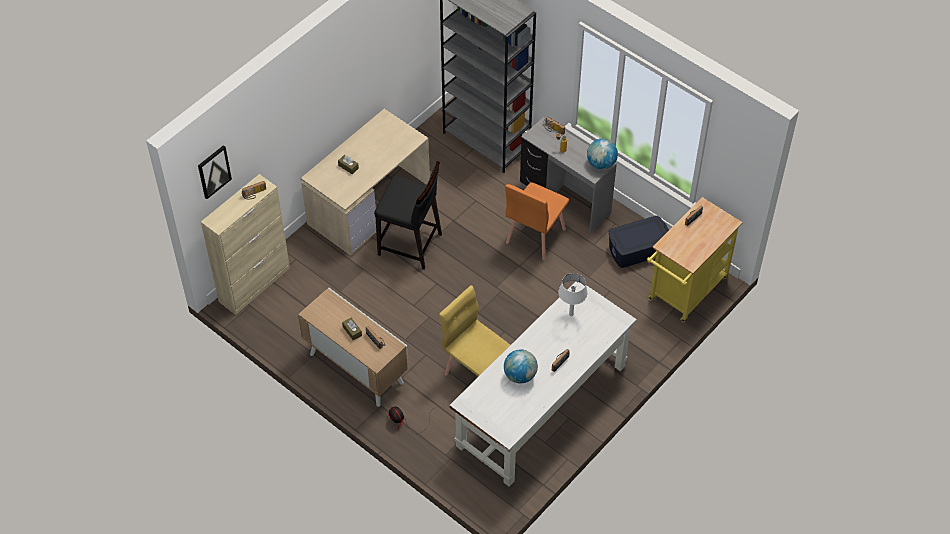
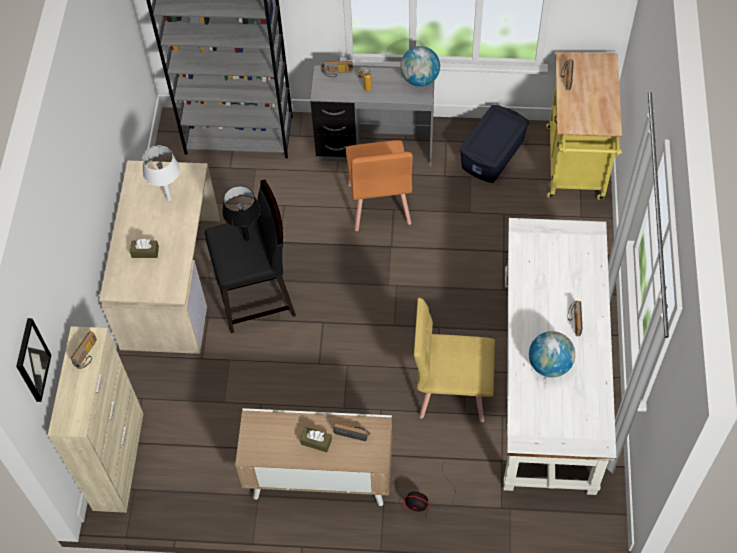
camera: 35 degrees left, 5 degrees up
white table lamp [558,273,588,316] -> white table lamp moved to [142,146,180,201]
none -> black table lamp [222,186,261,241]

